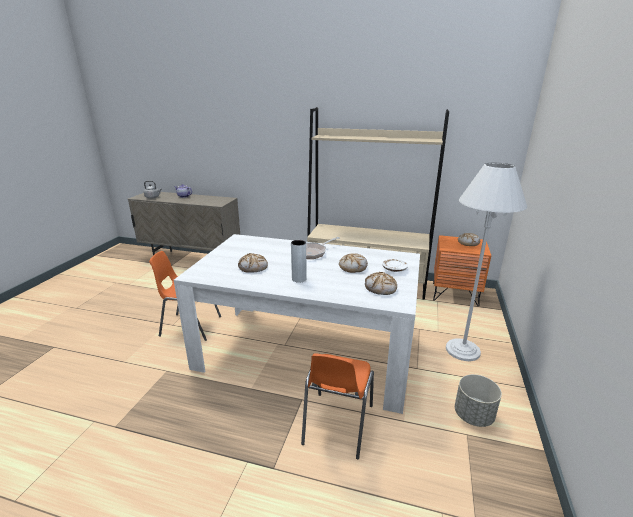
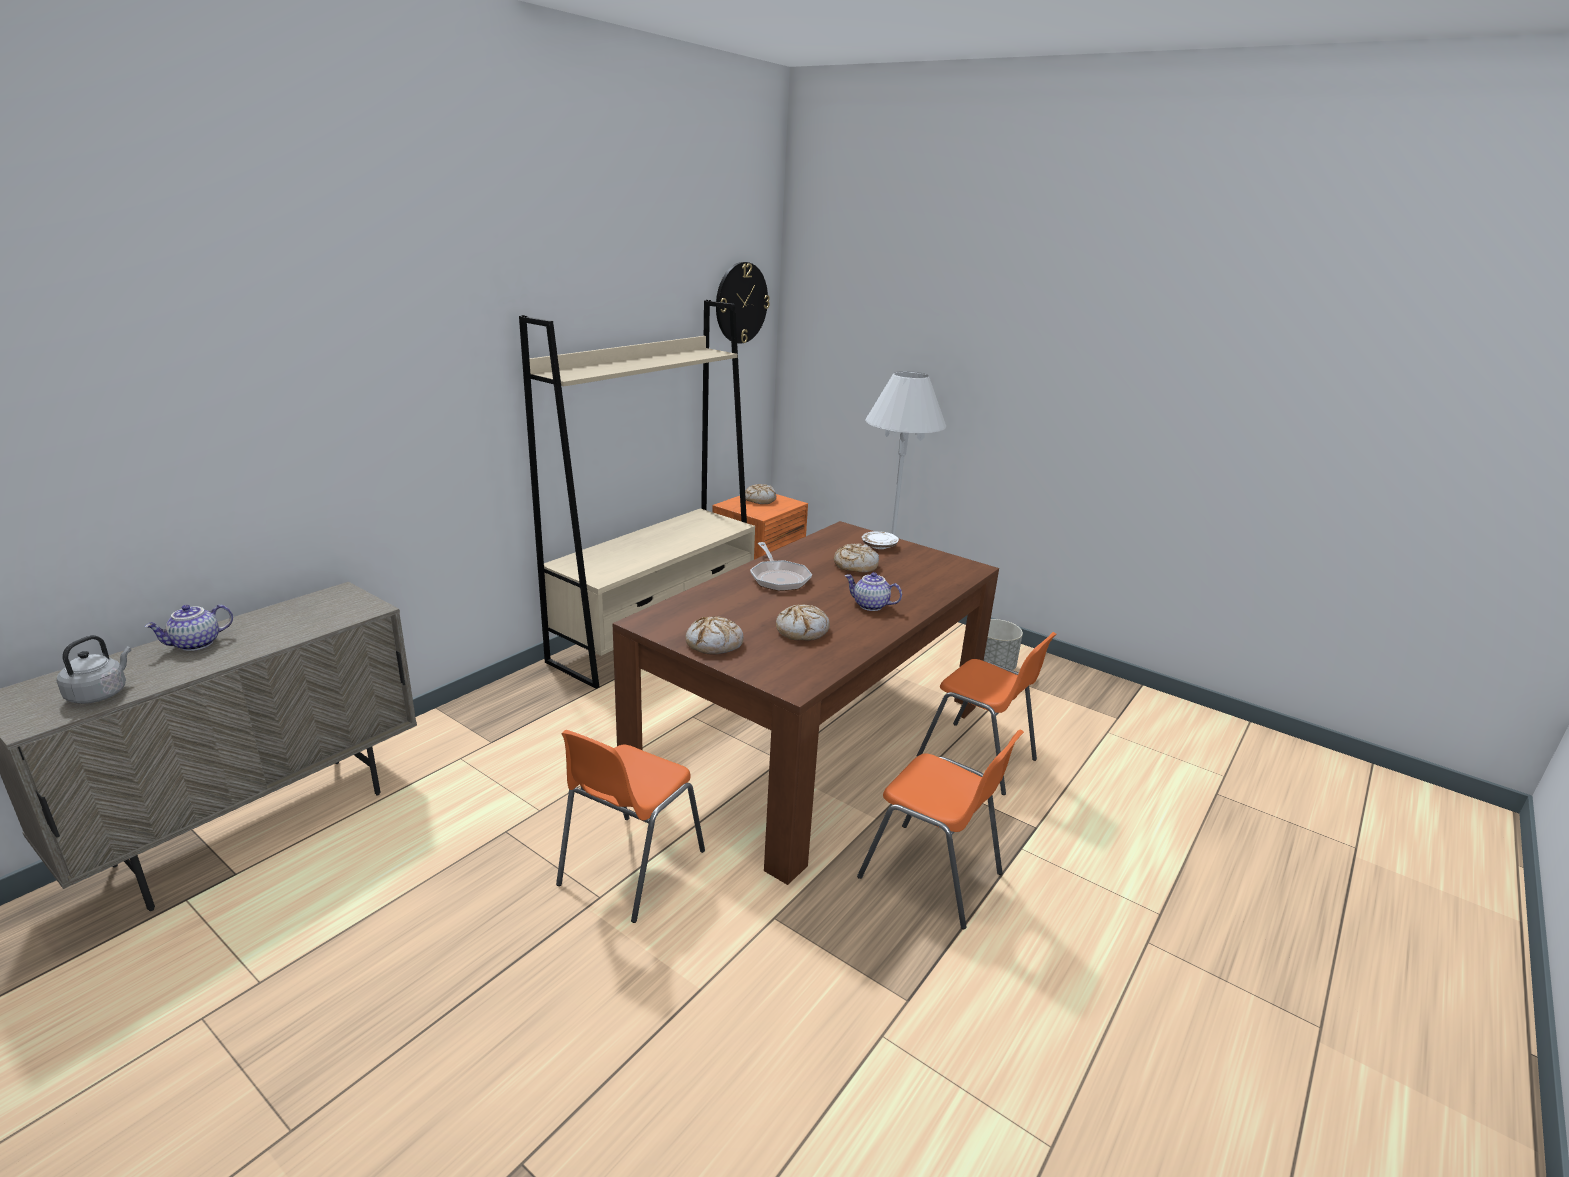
camera: 70 degrees left, 0 degrees up
white dining table [174,234,420,414] -> brown dining table [612,521,999,885]
grey vase [291,240,307,283] -> teapot [845,572,902,611]
bread [365,272,397,295] -> bread moved to [685,617,744,655]
none -> wall clock [716,262,770,344]
none -> orange chair [857,730,1024,929]

